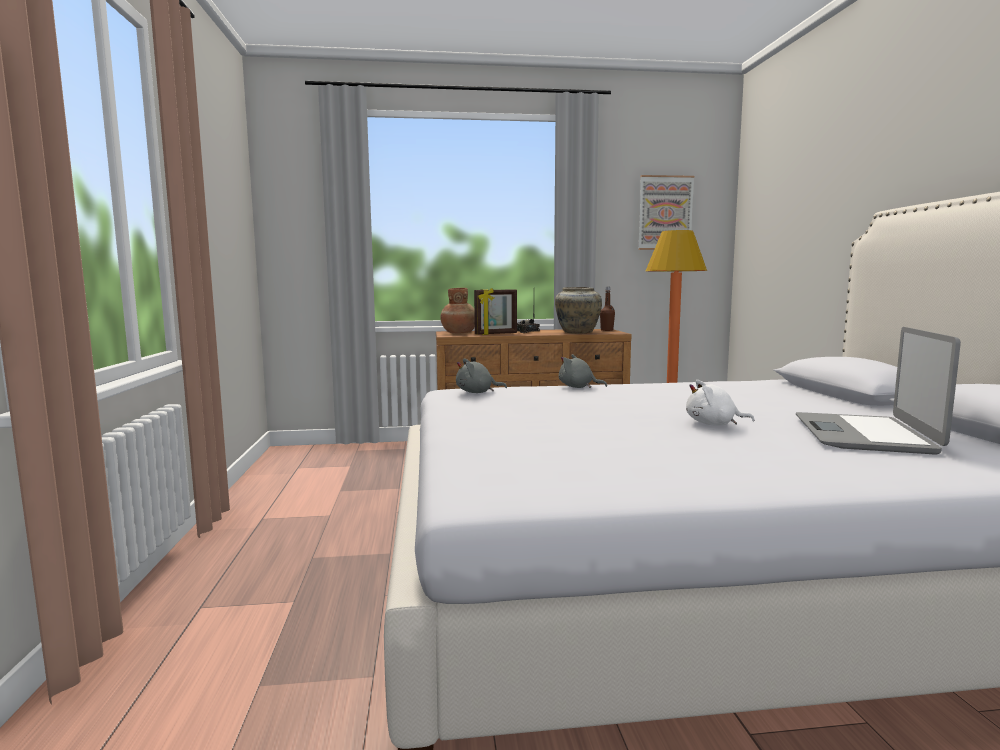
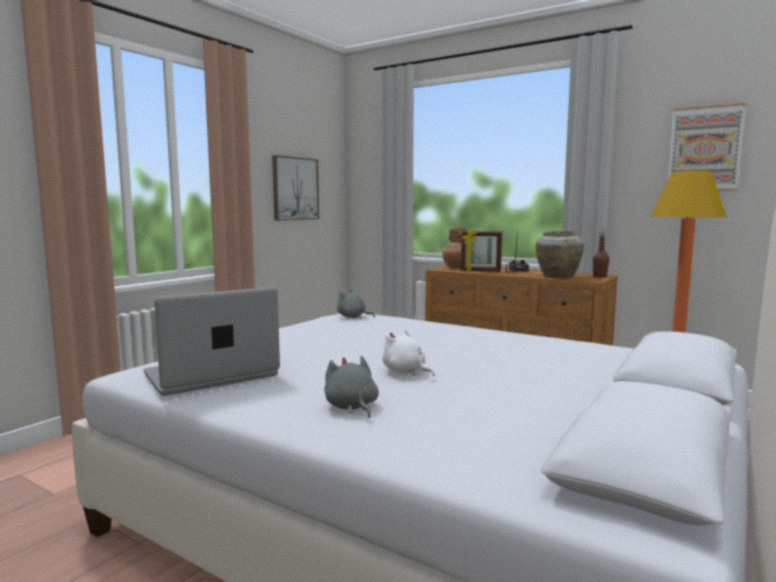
camera: 40 degrees right, 0 degrees up
grey plush toy [559,354,607,388] -> grey plush toy moved to [324,356,379,418]
laptop [796,327,961,454] -> laptop moved to [143,287,280,396]
none -> picture [272,155,319,220]

